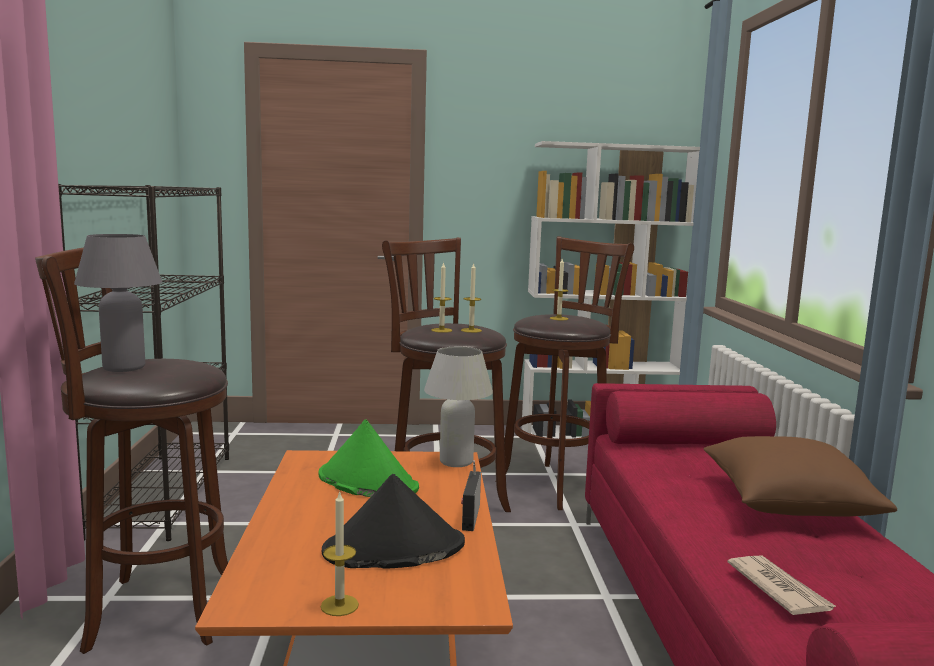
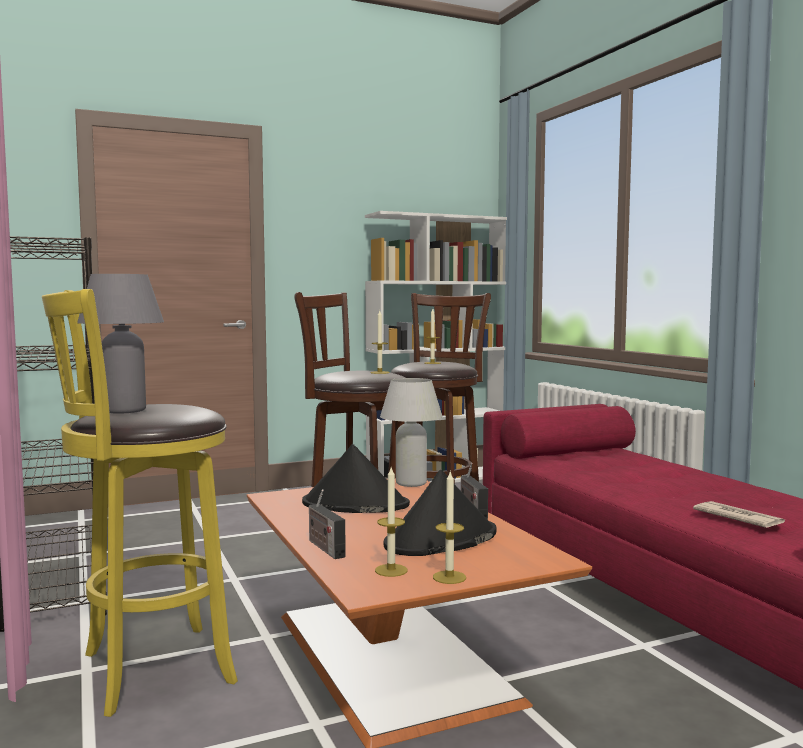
camera: 20 degrees left, 5 degrees down
brown stool [35,247,228,654] -> yellow stool [42,289,238,717]
green hat [318,419,419,497] -> black hat [302,444,410,513]
candle [431,262,452,333] -> candle moved to [375,468,407,577]
brown pillow [703,436,897,517] -> none
none -> radio [309,489,346,559]

